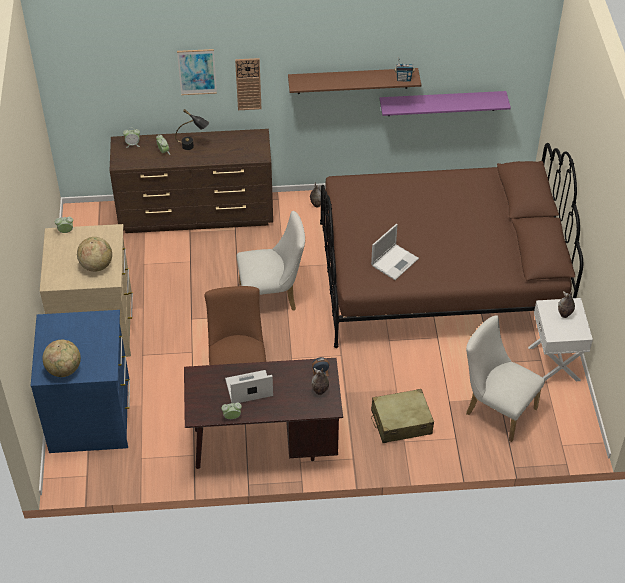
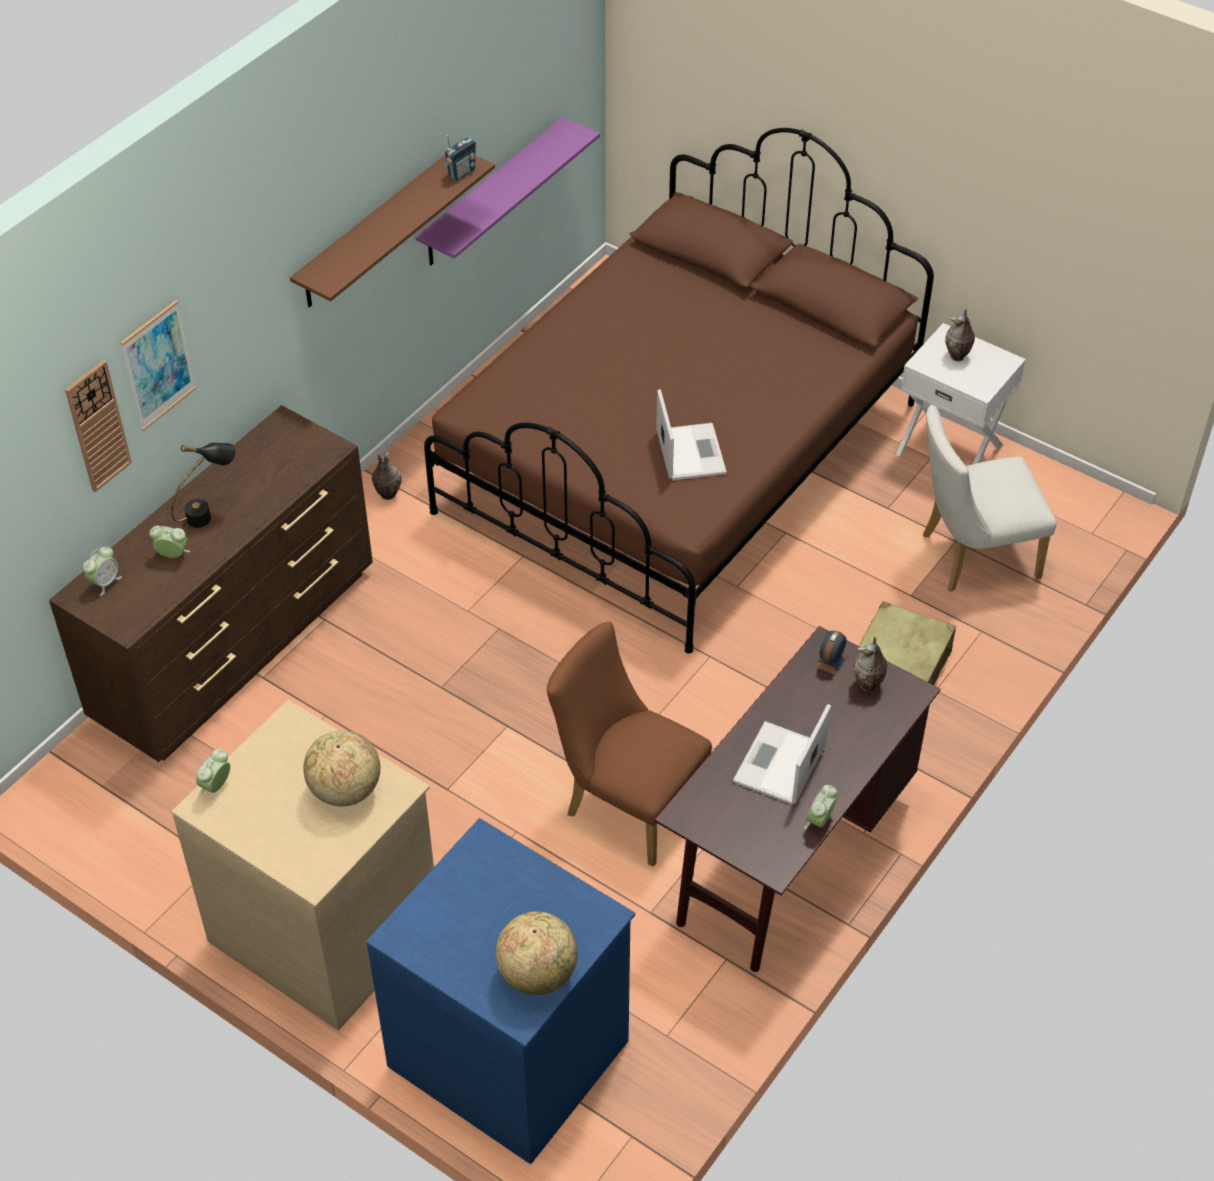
camera: 50 degrees left, 0 degrees up
wall clock [235,58,262,110] -> wall clock moved to [65,360,132,492]
white chair [237,211,305,311] -> none

